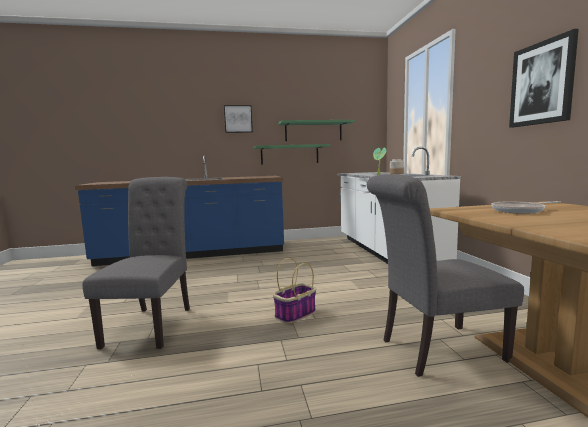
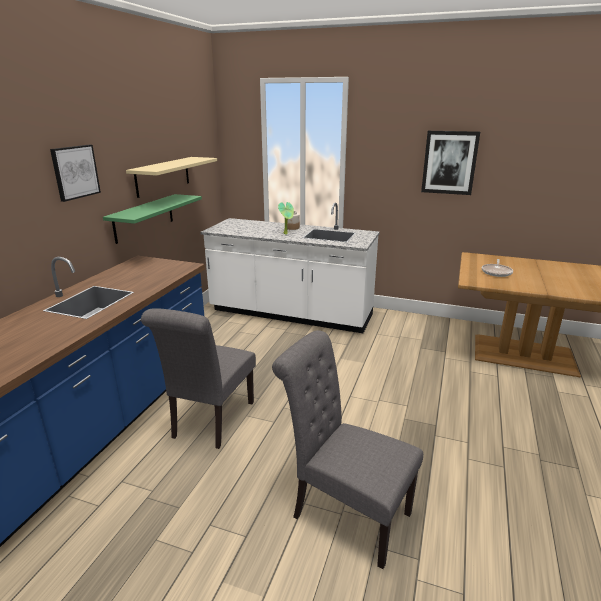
camera: 60 degrees left, 15 degrees up
basket [273,258,316,324] -> none
green shelf [278,120,355,141] -> beige shelf [126,157,217,198]
grey chair [367,174,524,377] -> grey chair moved to [141,308,256,449]

